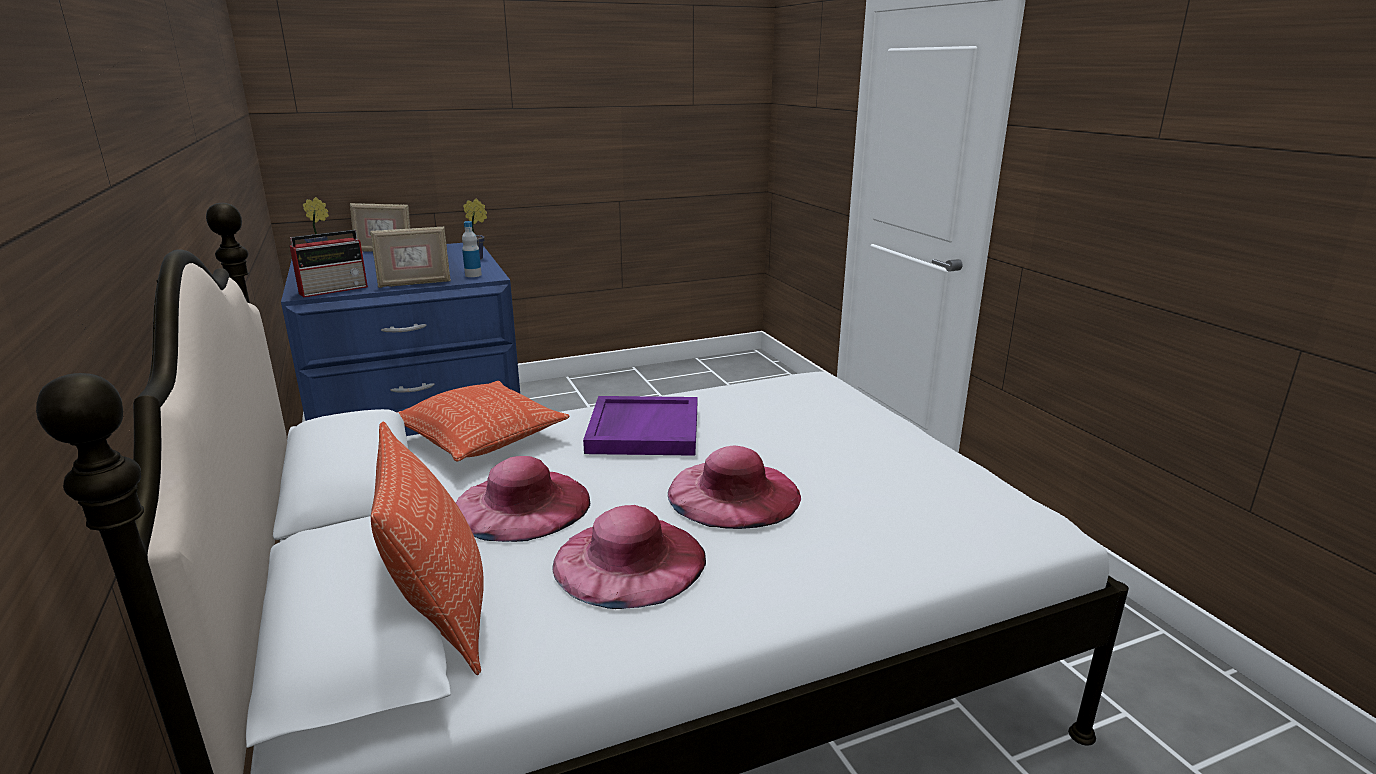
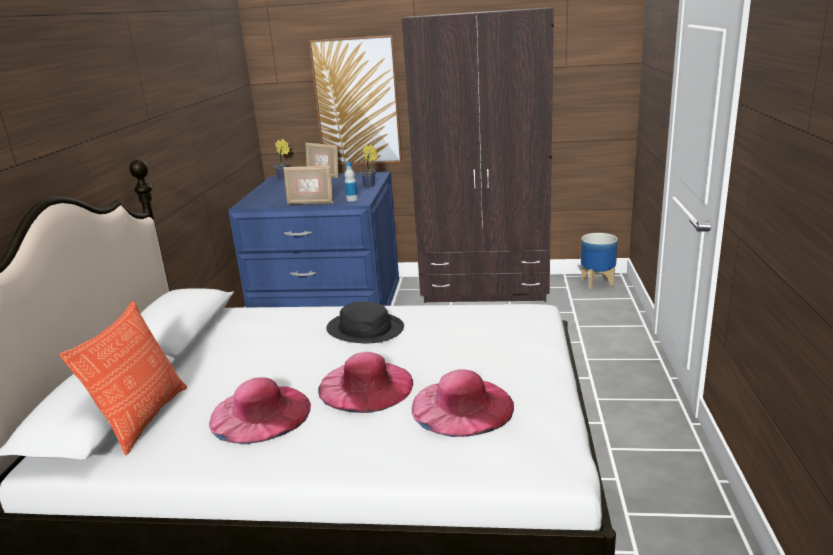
camera: 30 degrees right, 0 degrees up
radio [290,230,368,298] -> none
orange pillow [397,381,569,462] -> none
pink hat [456,456,590,542] -> pink hat moved to [412,370,514,437]
purple tray [583,396,697,456] -> black hat [326,301,404,343]
none -> picture [309,35,402,165]
none -> brown wardrobe [402,7,554,303]
none -> planter [581,233,618,289]

